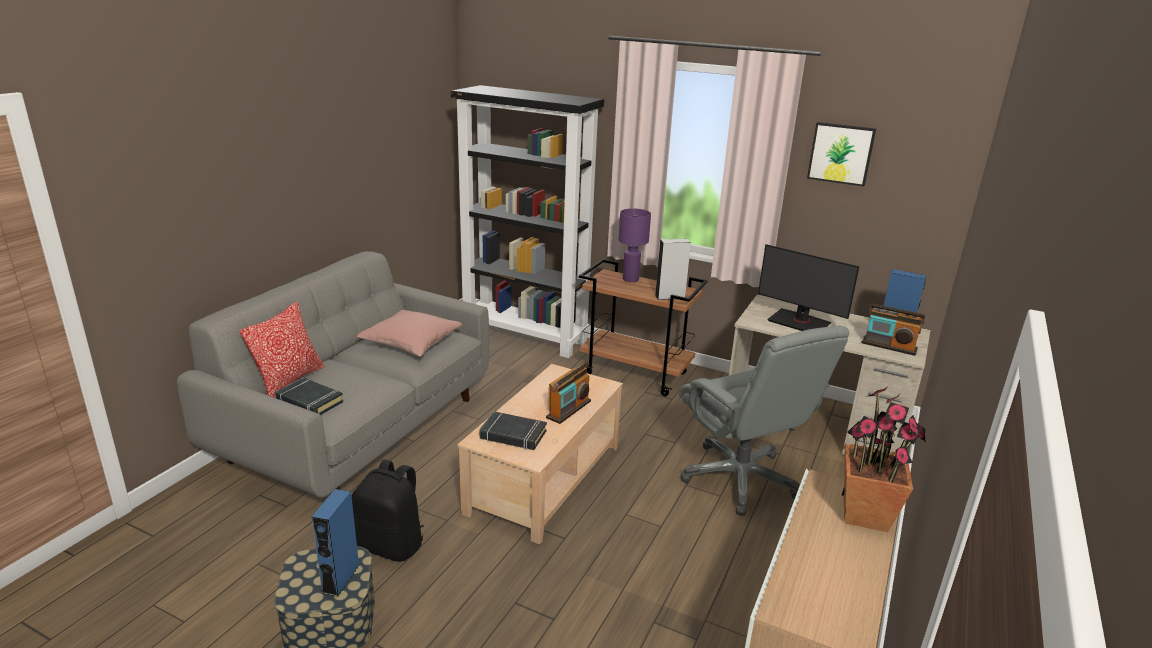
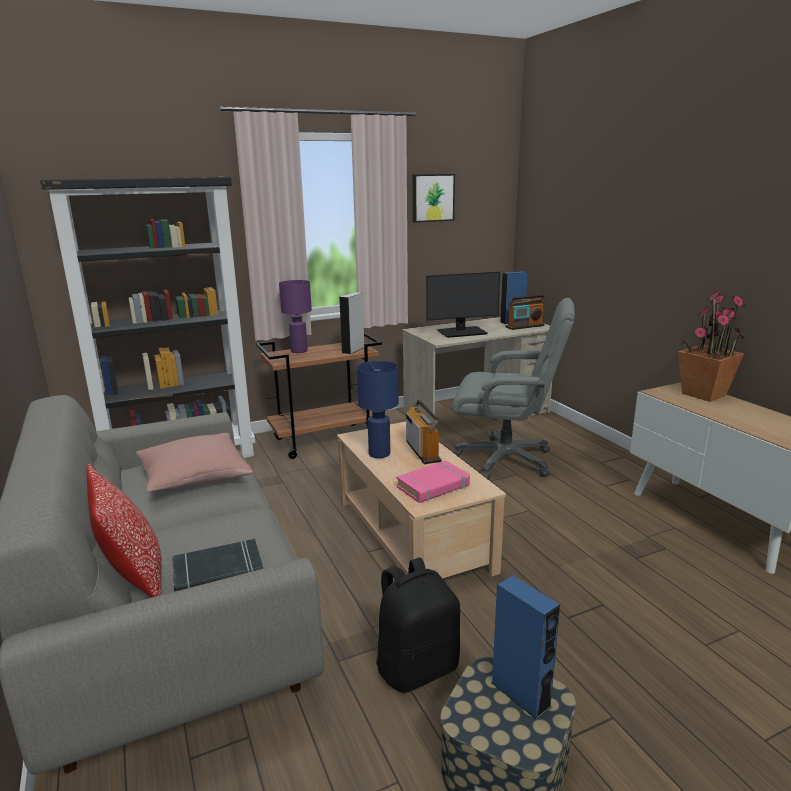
camera: 50 degrees left, 5 degrees down
black book [479,411,547,450] -> pink book [396,461,470,503]
none -> blue table lamp [357,361,398,458]

